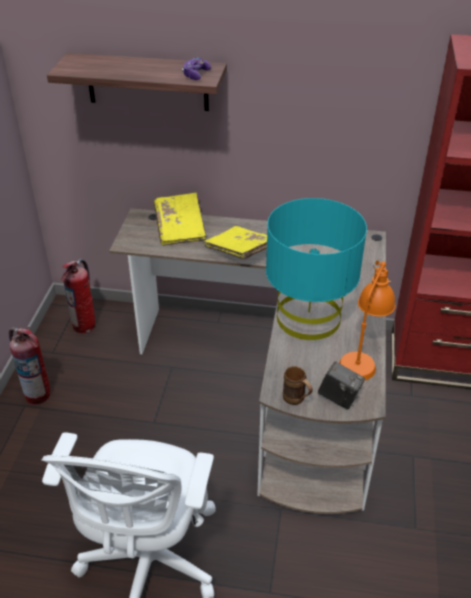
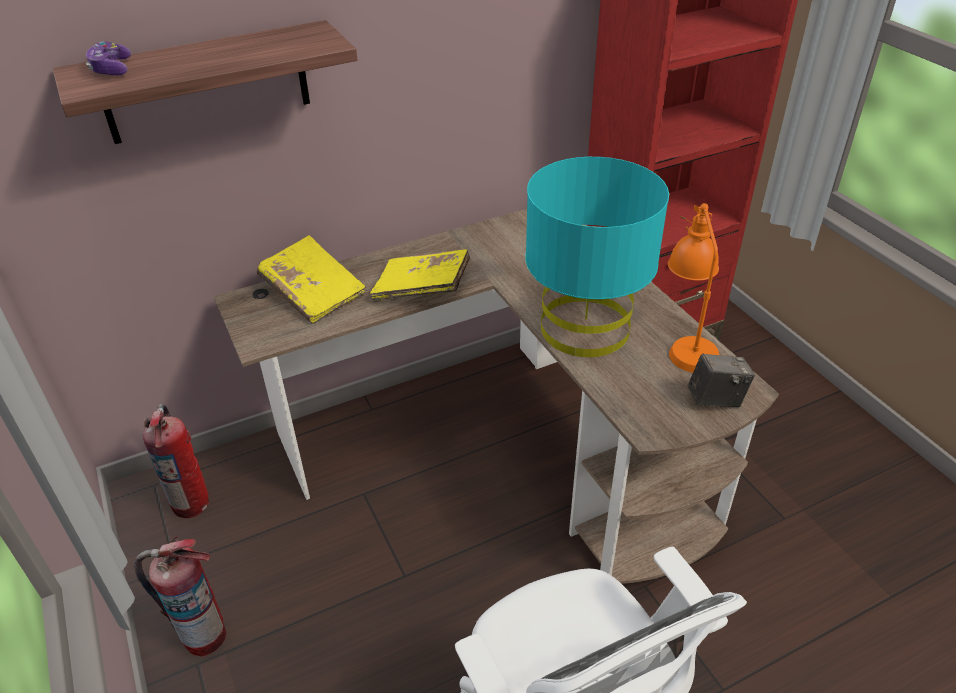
camera: 35 degrees left, 0 degrees up
game controller [182,57,211,80] -> game controller moved to [86,41,131,76]
brown mug [283,366,313,405] -> none

